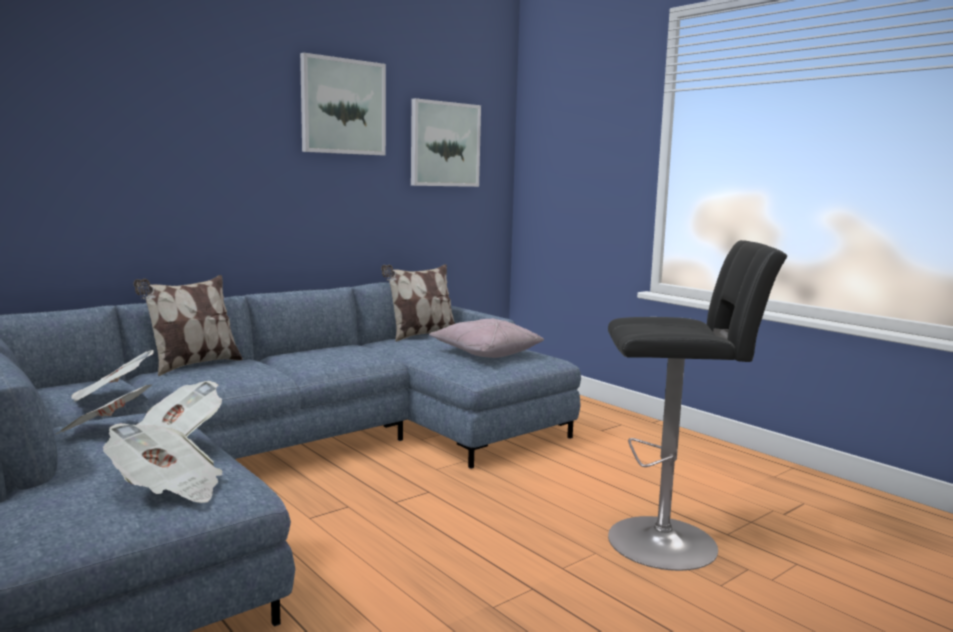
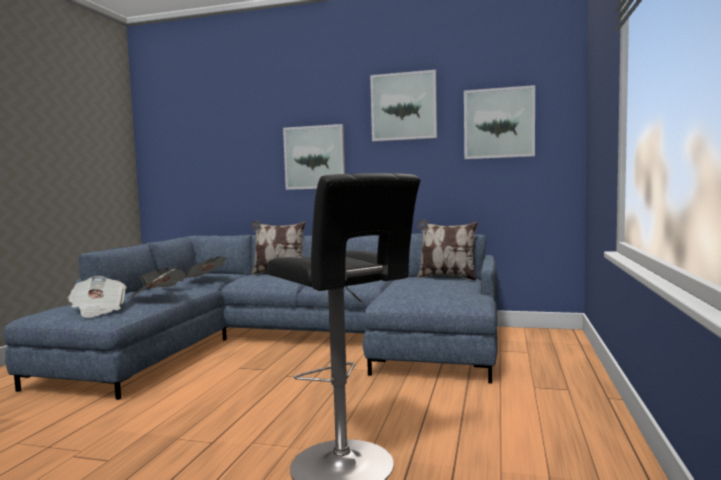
camera: 55 degrees right, 5 degrees down
purple pillow [429,318,544,358] -> none
none -> picture [283,124,345,190]

